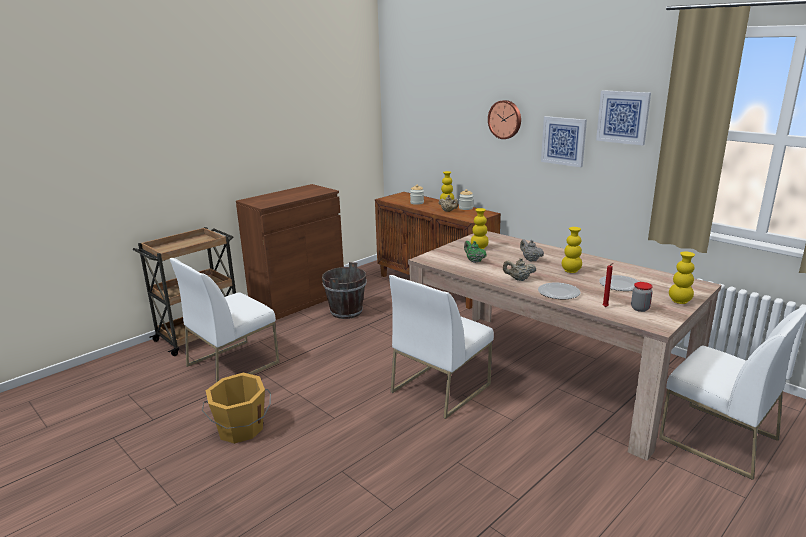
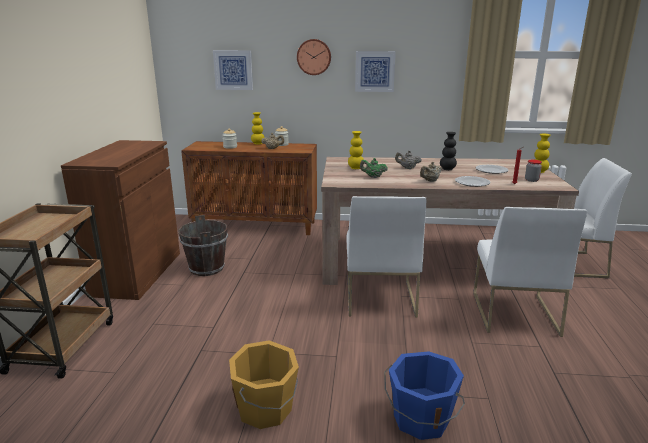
camera: 40 degrees left, 0 degrees up
white chair [169,258,279,382] -> white chair moved to [473,207,587,337]
yellow vase [562,227,582,273] -> black vase [440,132,457,170]
picture [596,90,651,146] -> picture moved to [213,50,253,90]
none -> blue bucket [384,351,465,440]

